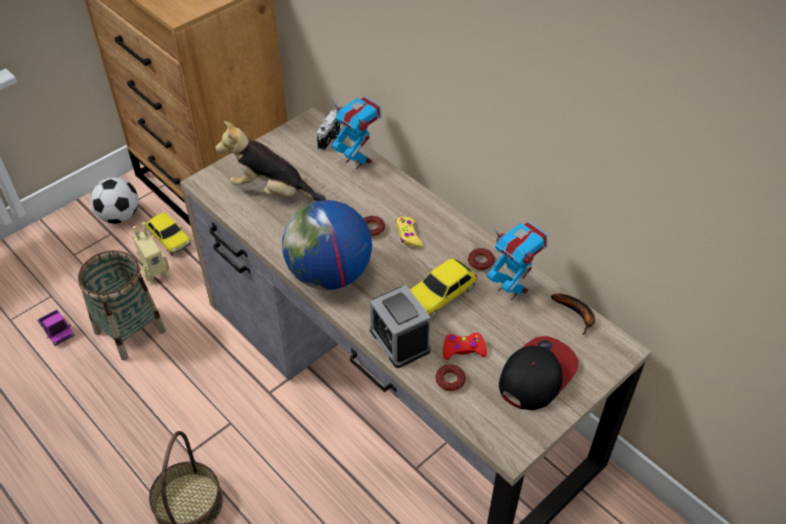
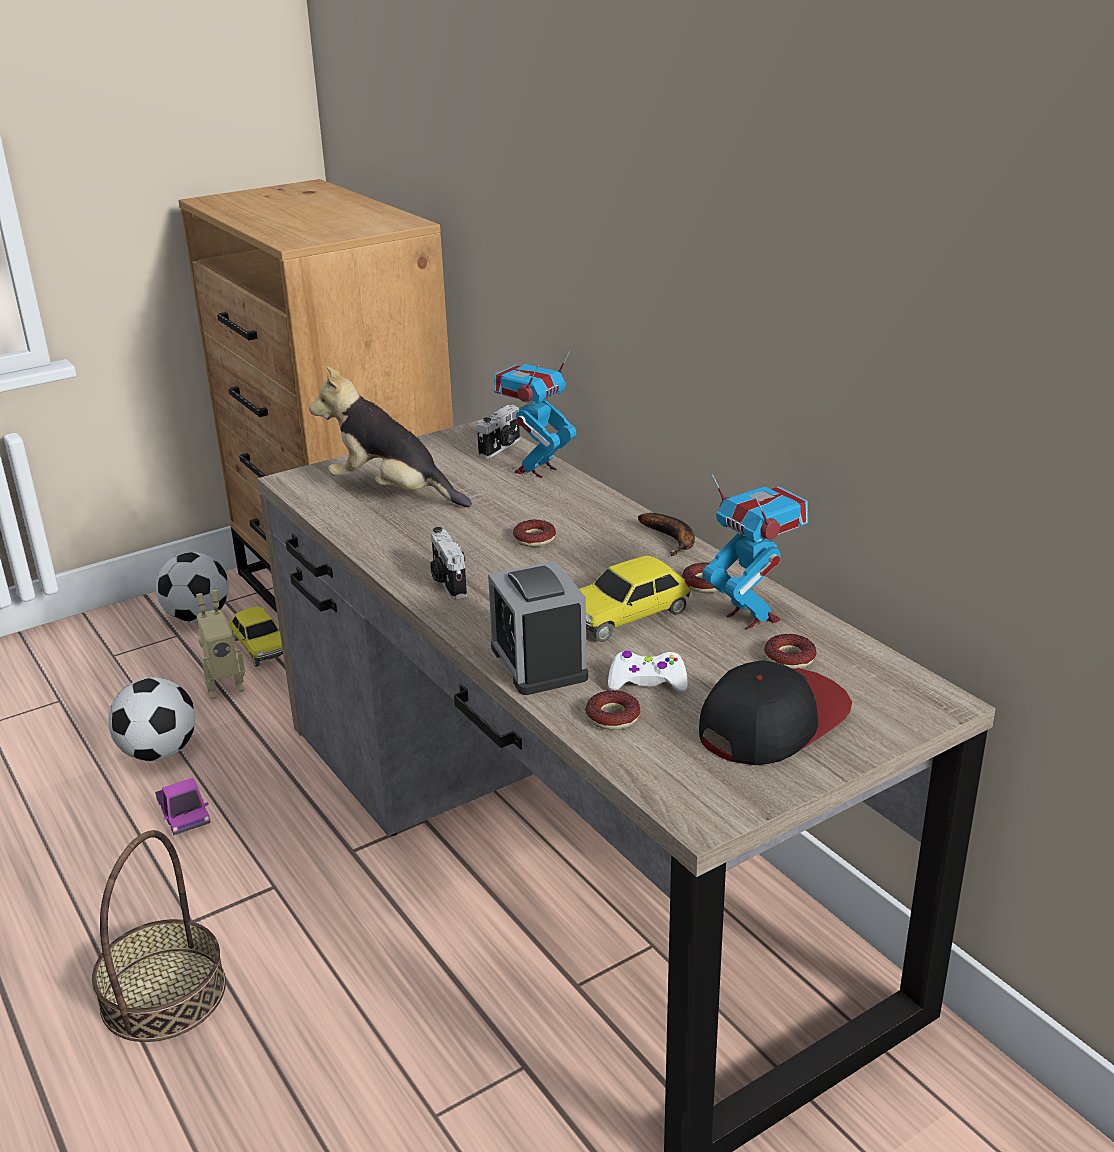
camera: 10 degrees right, 20 degrees down
toy truck [38,310,75,346] -> toy truck moved to [155,778,211,835]
basket [78,250,166,360] -> football [108,677,195,761]
globe [282,200,372,290] -> camera [430,527,467,599]
toy robot [331,97,381,169] -> toy robot turned 105 degrees counterclockwise [494,351,577,478]
yellow game controller [395,217,423,247] -> none
red game controller [443,333,487,360] -> white game controller [608,651,688,692]
banana [551,293,595,335] -> banana moved to [638,513,695,556]
none -> donut [764,634,816,669]

